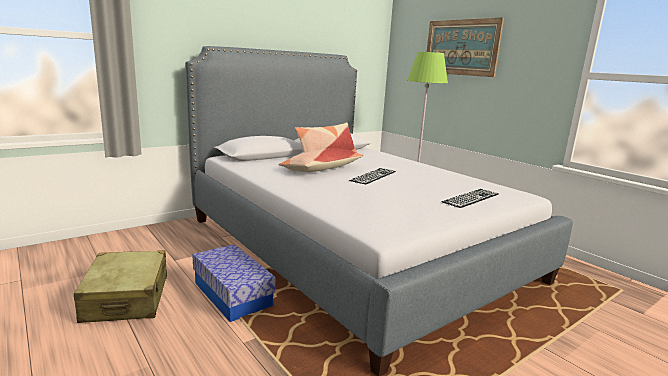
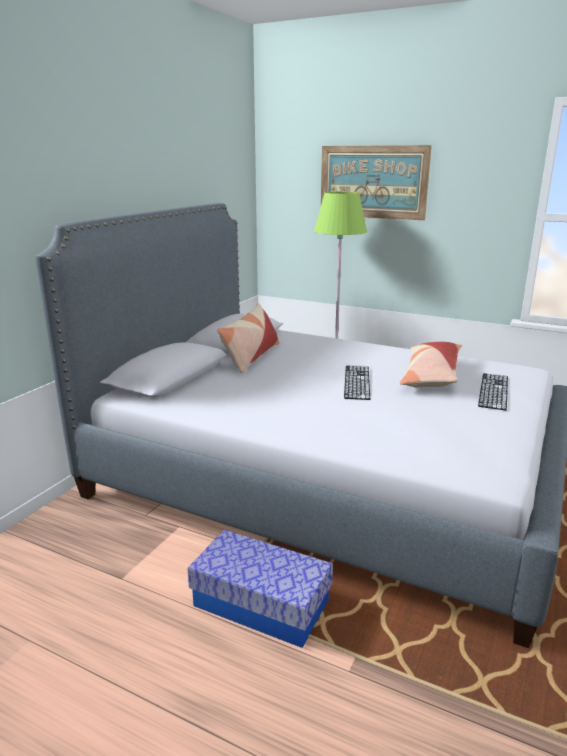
camera: 25 degrees left, 5 degrees up
beige suitcase [74,250,167,323] -> none
pillow [279,148,364,172] -> pillow moved to [400,342,462,388]

